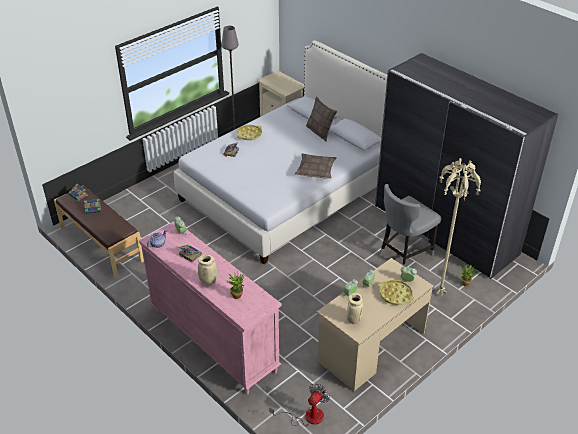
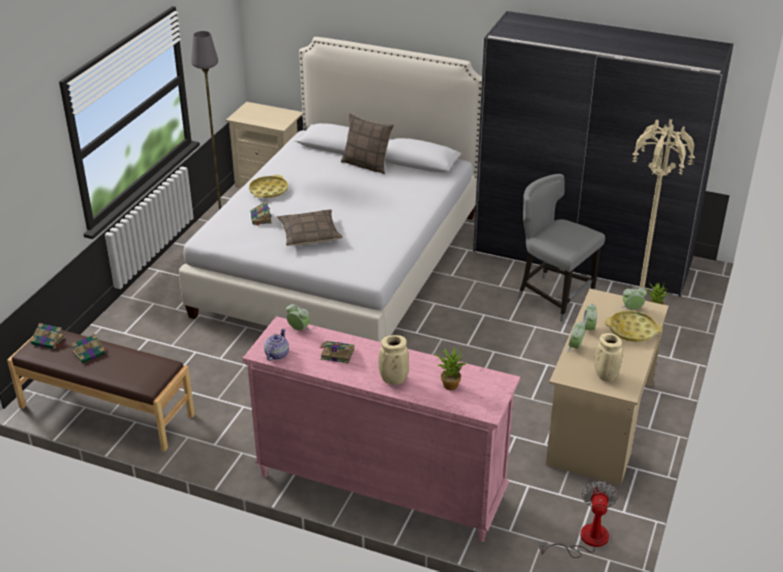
camera: 25 degrees left, 5 degrees down
pillow [295,154,336,179] -> pillow moved to [277,209,343,246]
grey chair [380,184,441,266] -> grey chair turned 105 degrees clockwise [518,174,605,322]

